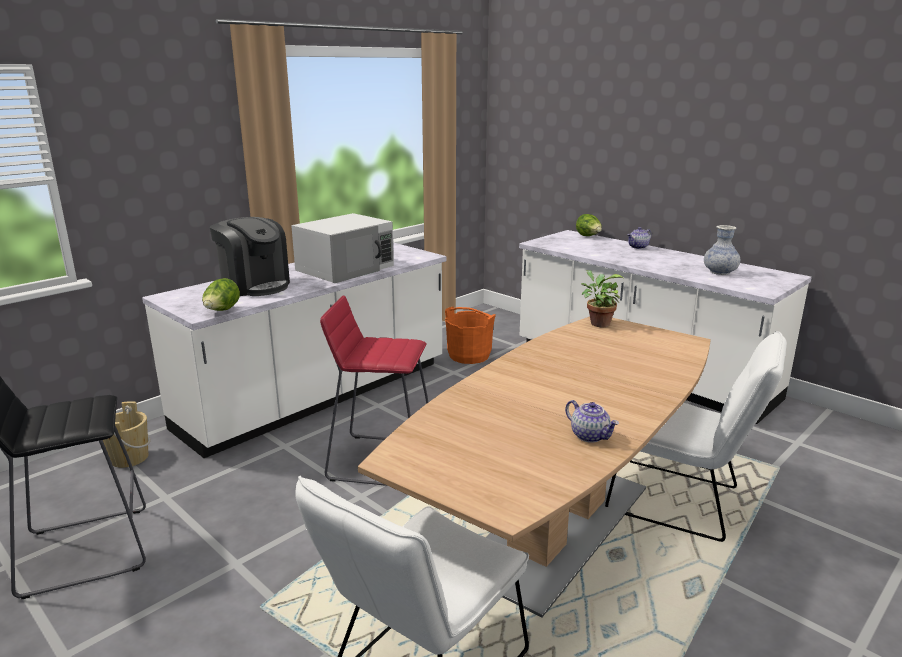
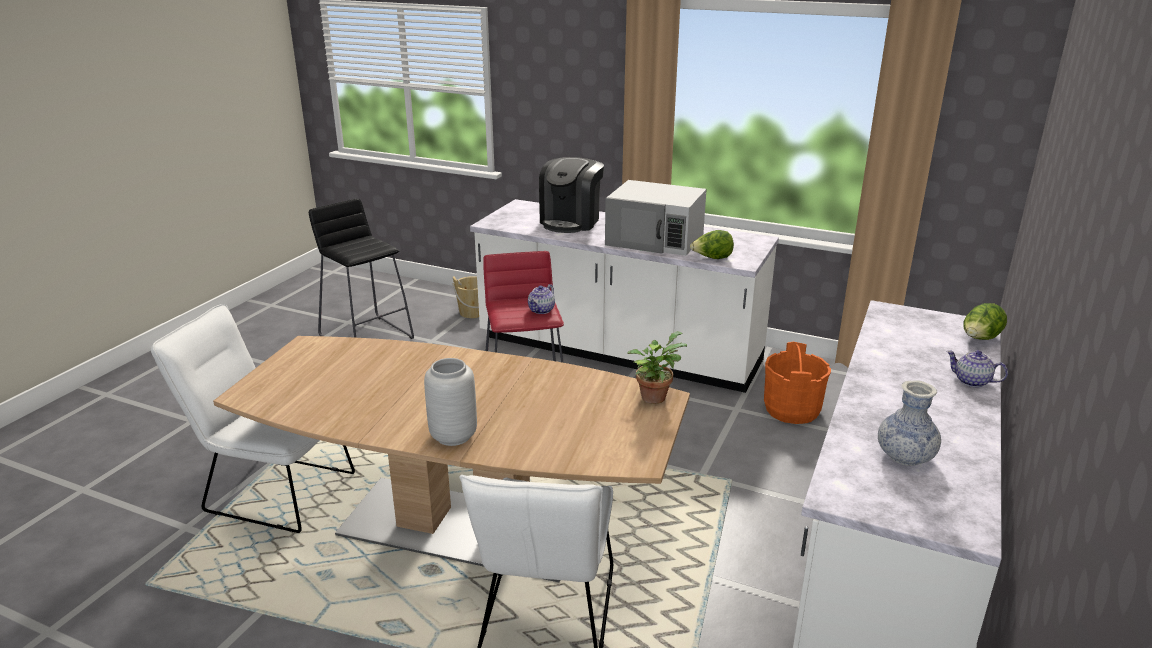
camera: 70 degrees right, 5 degrees up
lettuce [202,278,240,311] -> lettuce moved to [690,230,734,259]
teapot [565,400,619,443] -> teapot moved to [528,284,555,314]
none -> grey vase [424,358,477,446]

